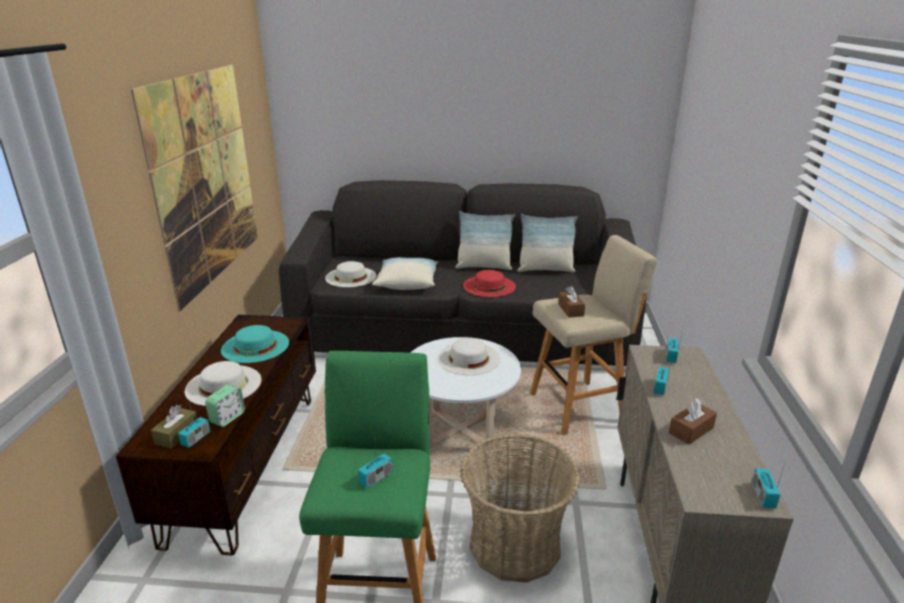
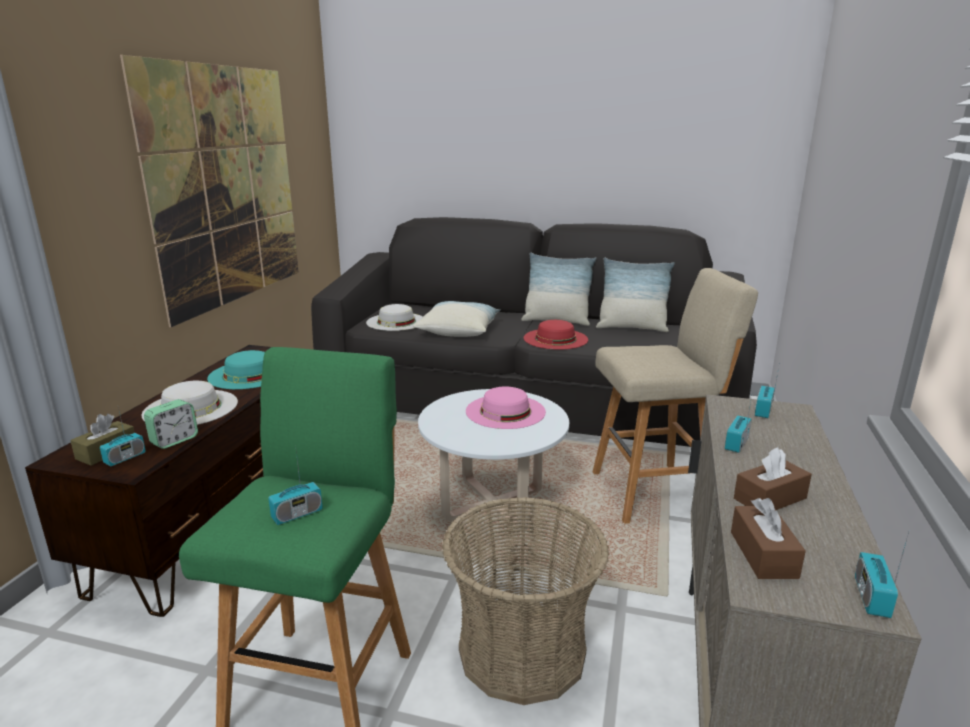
camera: 10 degrees right, 5 degrees down
white hat [437,338,500,375] -> pink hat [466,386,546,429]
brown tissue box [558,286,585,318] -> brown tissue box moved to [731,498,806,579]

